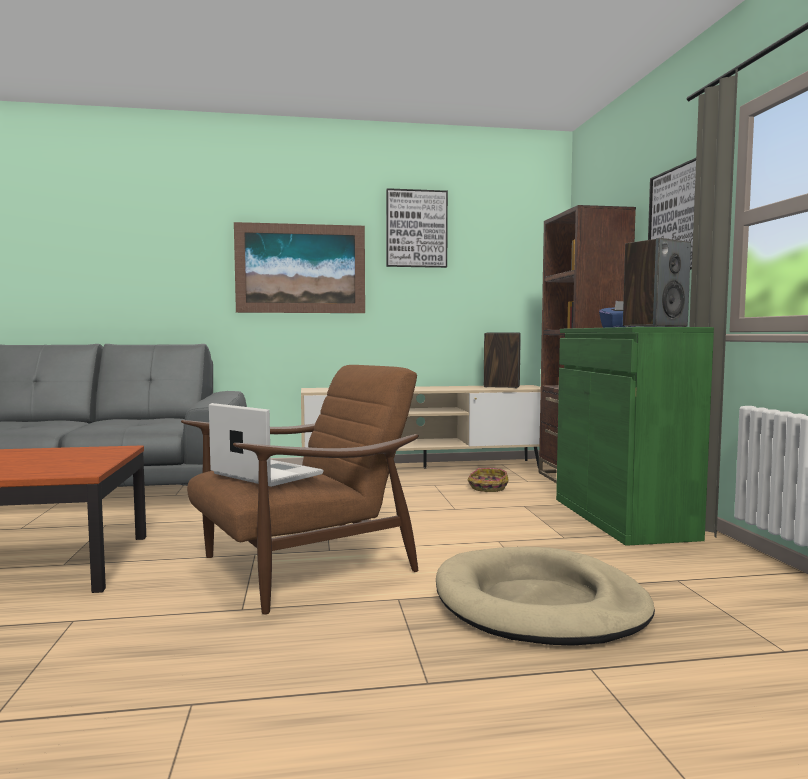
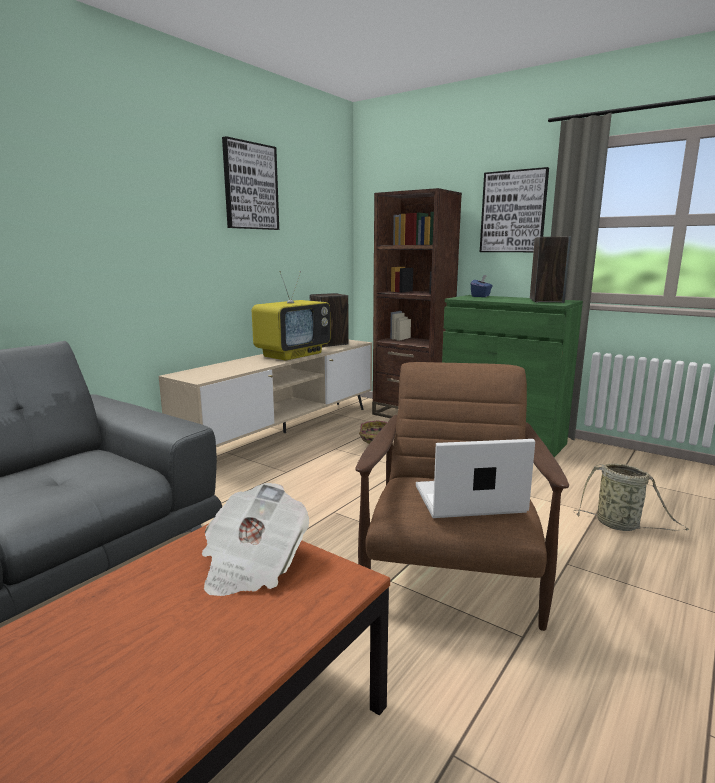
camera: 45 degrees left, 10 degrees up
picture [234,222,365,313] -> none
beige dog bed [436,547,655,646] -> basket [573,463,689,531]
none -> newspaper [202,483,309,596]
none -> television [252,271,330,361]

